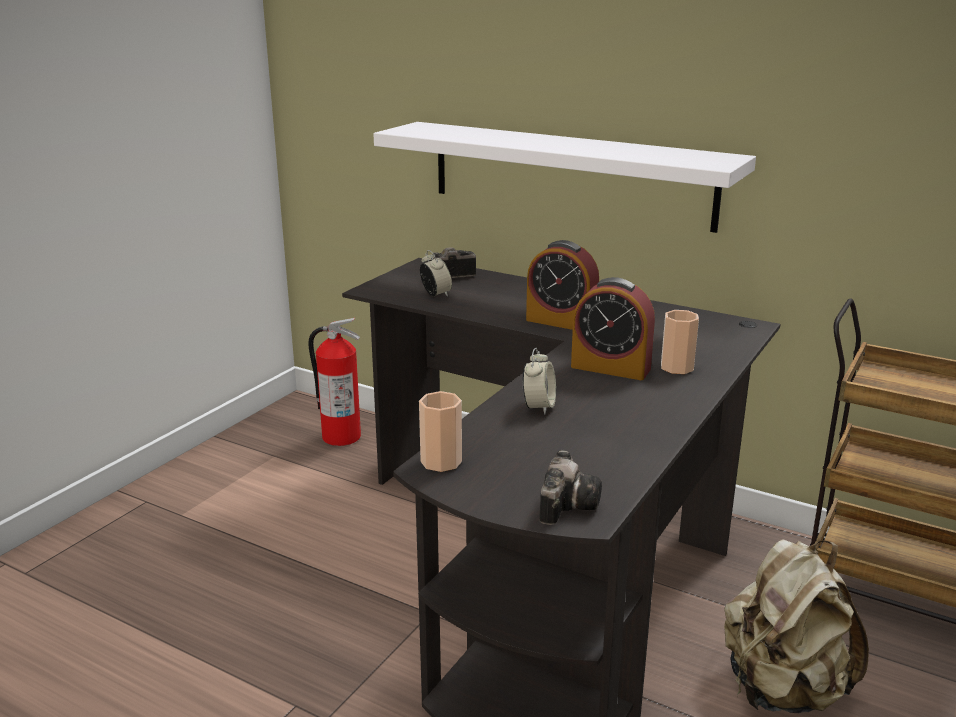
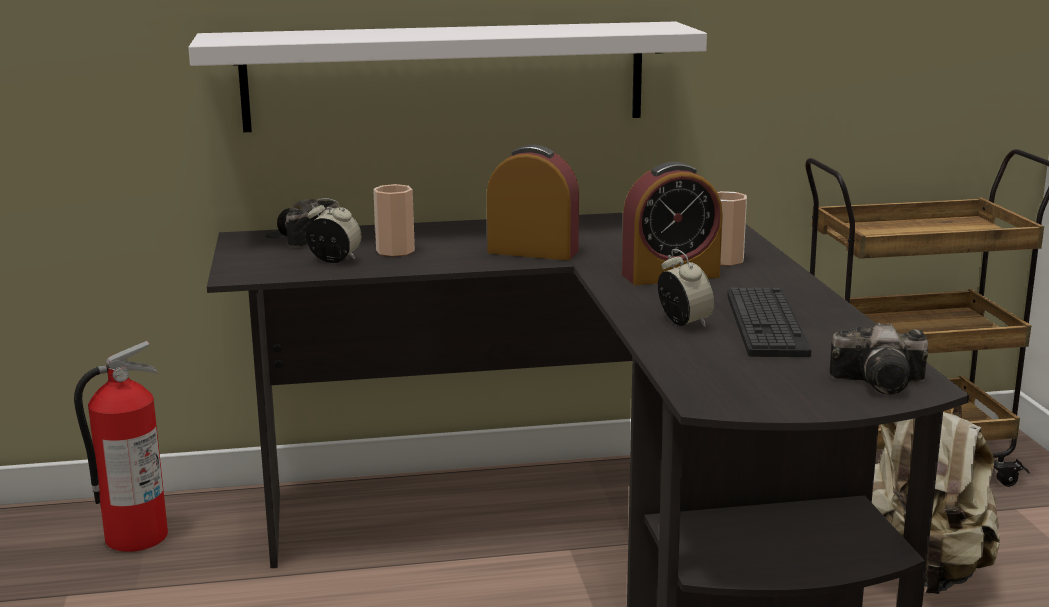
camera: 40 degrees left, 5 degrees down
cup [419,391,462,472] -> cup moved to [373,184,415,256]
alarm clock [526,240,599,330] -> alarm clock turned 150 degrees counterclockwise [487,145,579,260]
camera [539,450,602,525] -> camera turned 120 degrees clockwise [830,323,928,395]
none -> keyboard [727,287,812,357]

